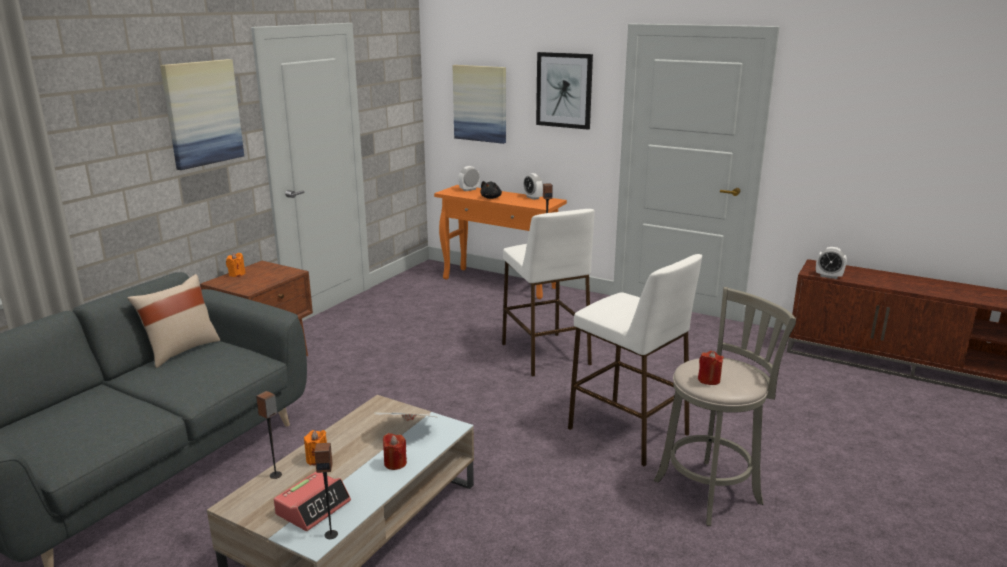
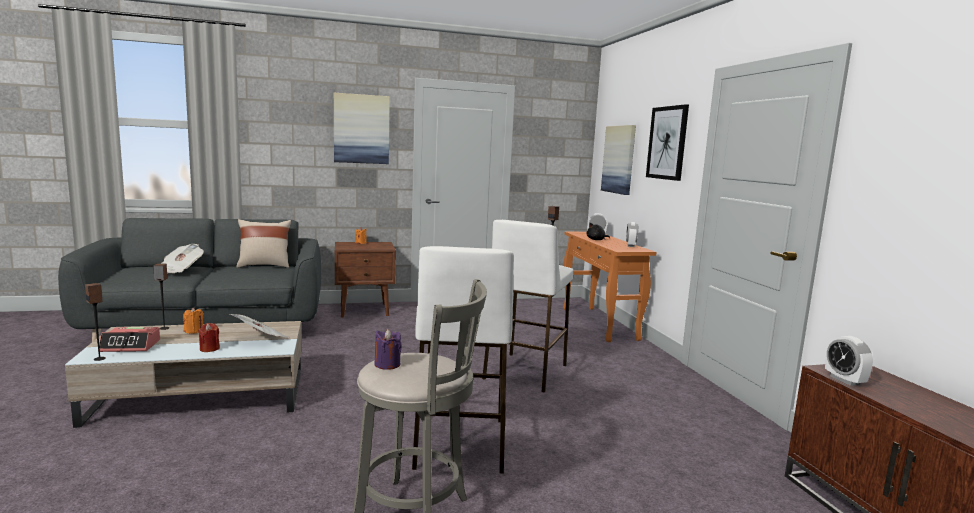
camera: 45 degrees right, 10 degrees down
red candle [698,351,724,385] -> purple candle [374,329,402,370]
none -> newspaper [161,244,204,274]

